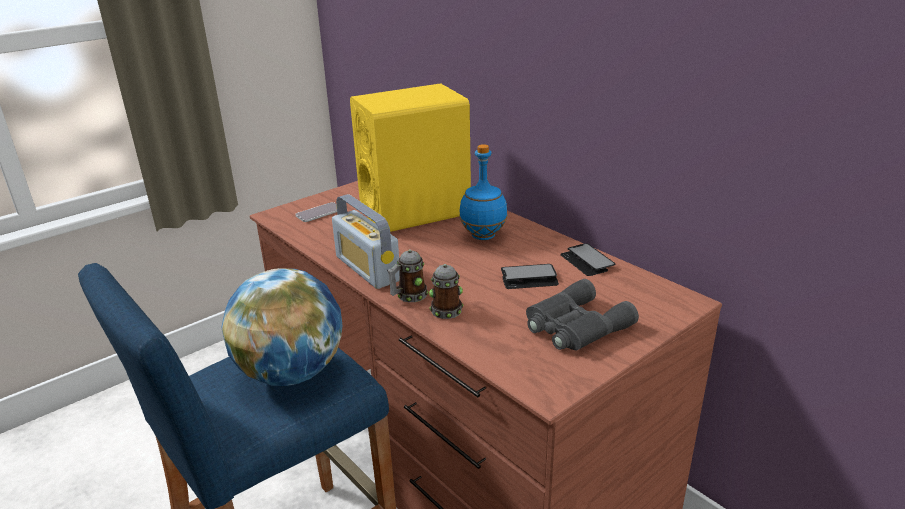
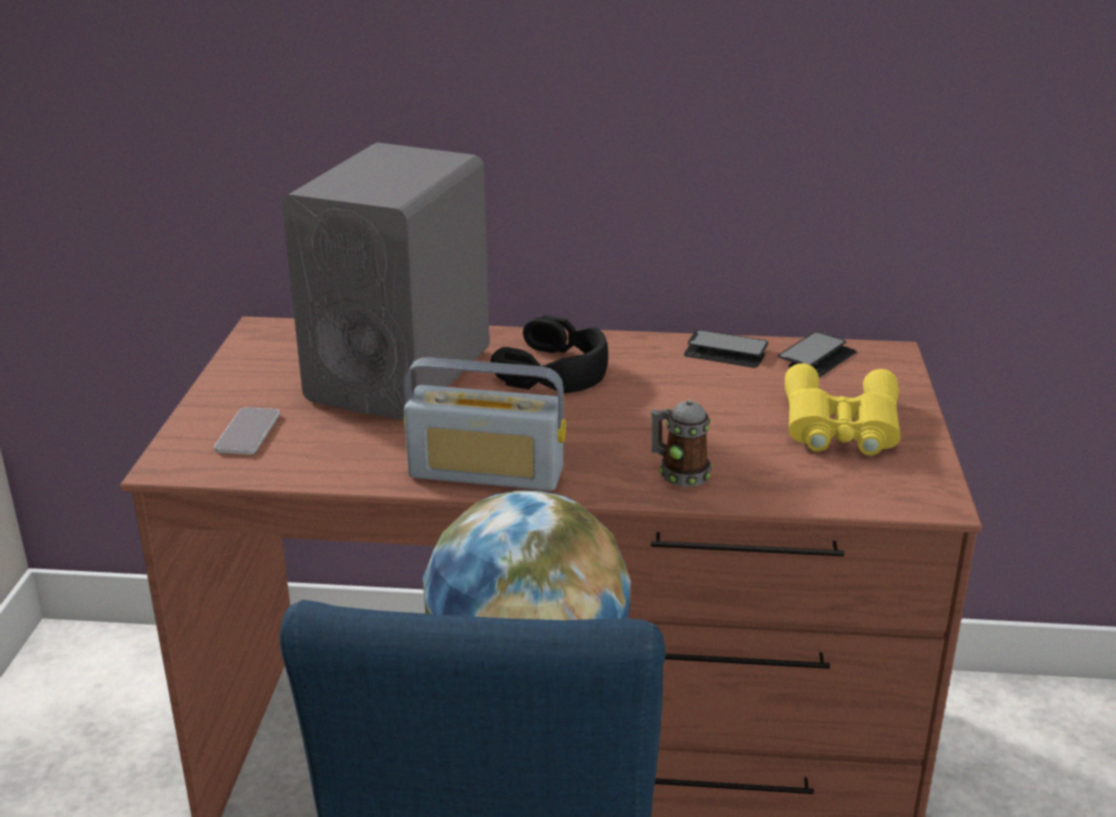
camera: 45 degrees left, 0 degrees up
yellow speaker [350,83,471,232] -> grey speaker [282,142,489,420]
mug [387,249,429,302] -> none
blue bottle [459,144,508,240] -> black headphones [491,315,608,393]
phone [501,264,559,289] -> phone moved to [778,332,857,377]
grey binoculars [526,279,639,350] -> yellow binoculars [785,363,901,456]

